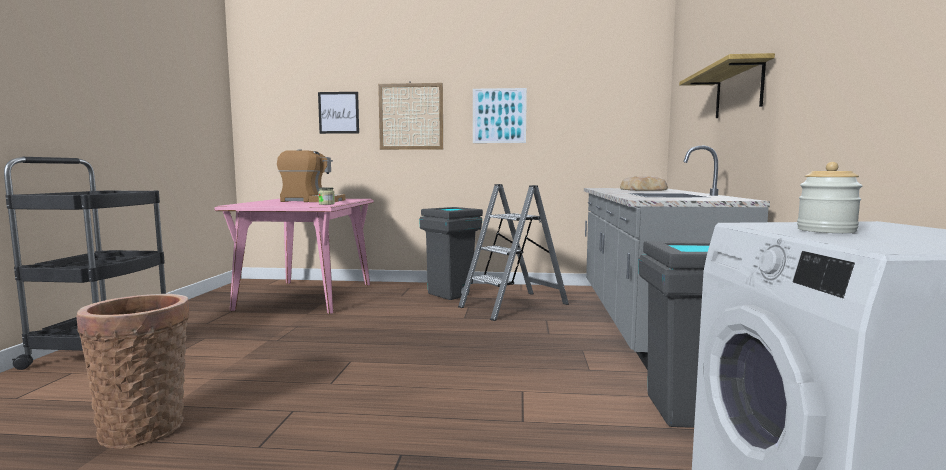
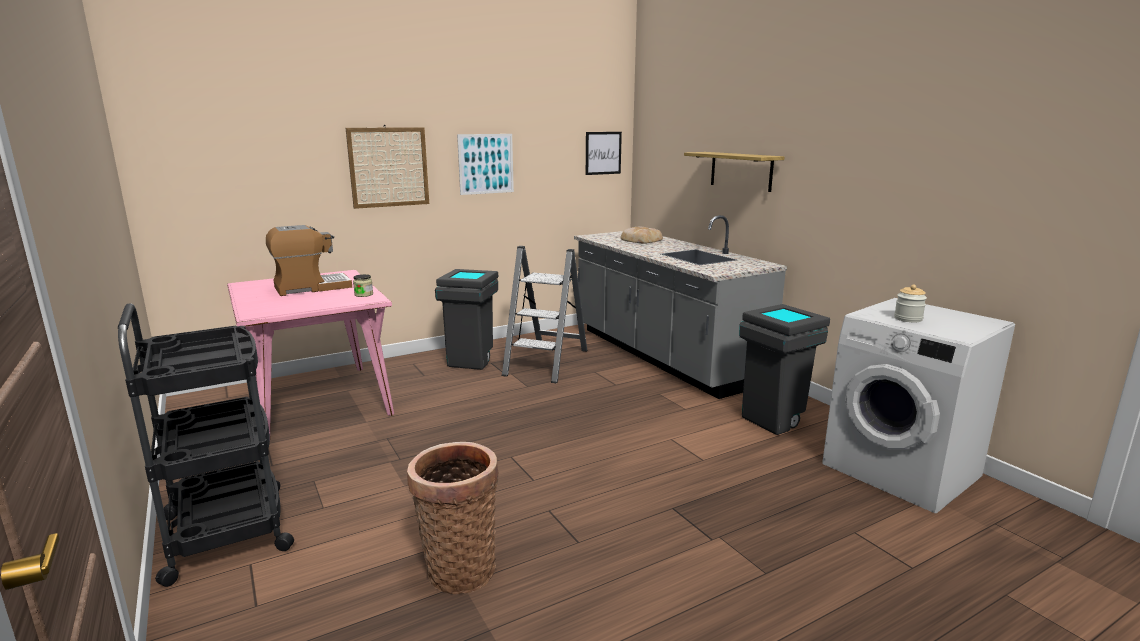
camera: 35 degrees left, 10 degrees up
picture [318,92,359,134] -> picture moved to [586,132,622,175]

